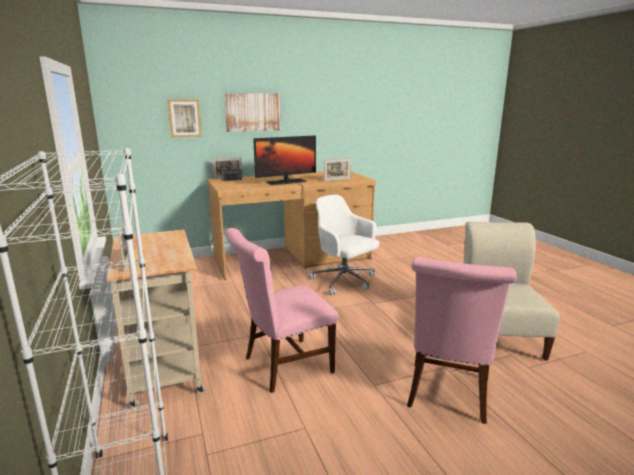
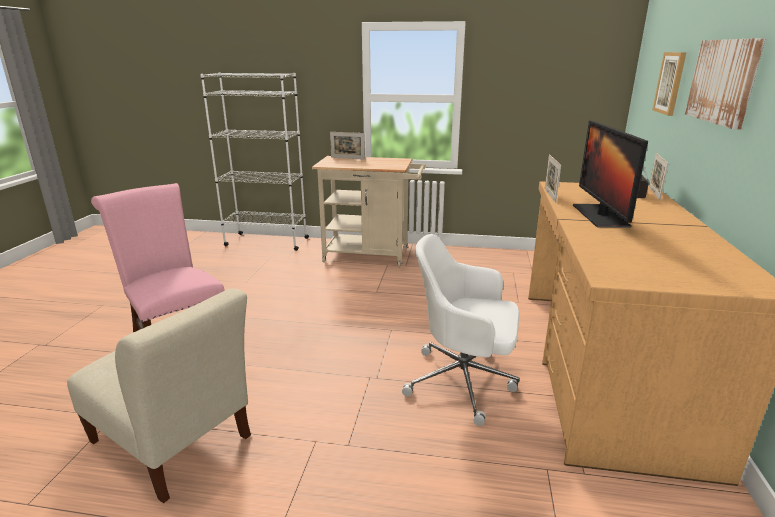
camera: 120 degrees right, 5 degrees up
pink chair [224,228,338,393] -> none
white office chair [308,195,379,296] -> white office chair turned 150 degrees counterclockwise [402,234,519,426]
picture frame [324,158,351,181] -> picture frame moved to [545,154,561,203]

